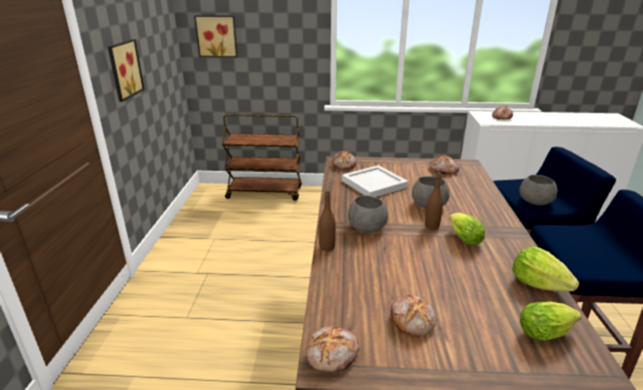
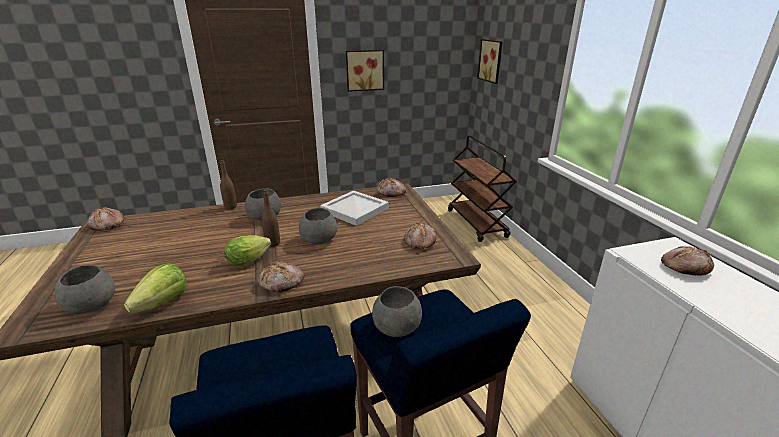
camera: 70 degrees right, 0 degrees up
bread [391,295,436,337] -> bread moved to [258,261,304,293]
lettuce [520,302,581,341] -> grey bowl [55,264,115,314]

